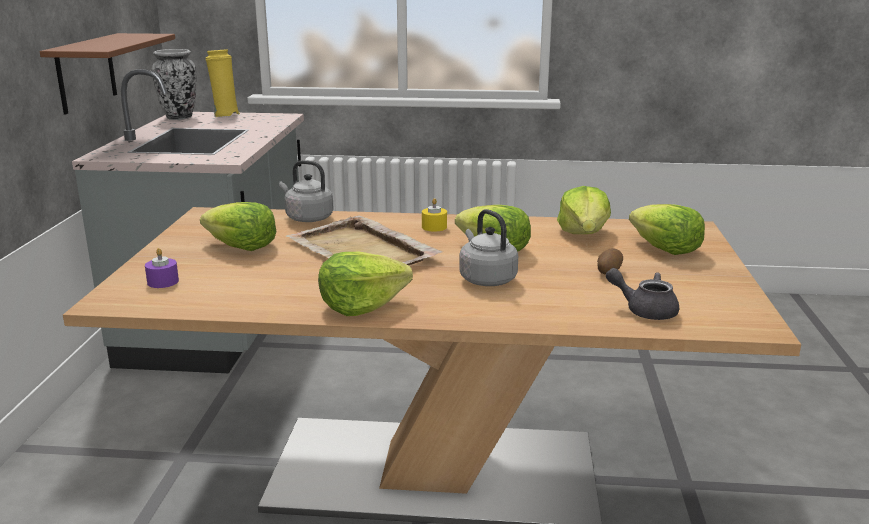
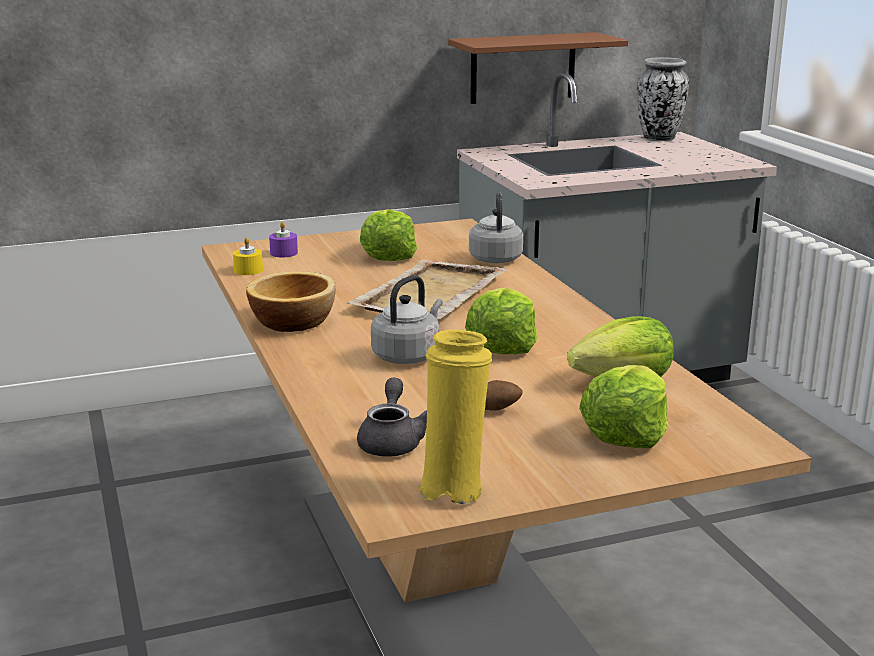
camera: 65 degrees right, 0 degrees up
yellow vase [205,50,240,117] -> yellow vase moved to [417,329,492,504]
lettuce [318,252,413,316] -> bowl [246,271,336,332]
yellow candle [422,198,447,232] -> yellow candle moved to [233,237,263,275]

